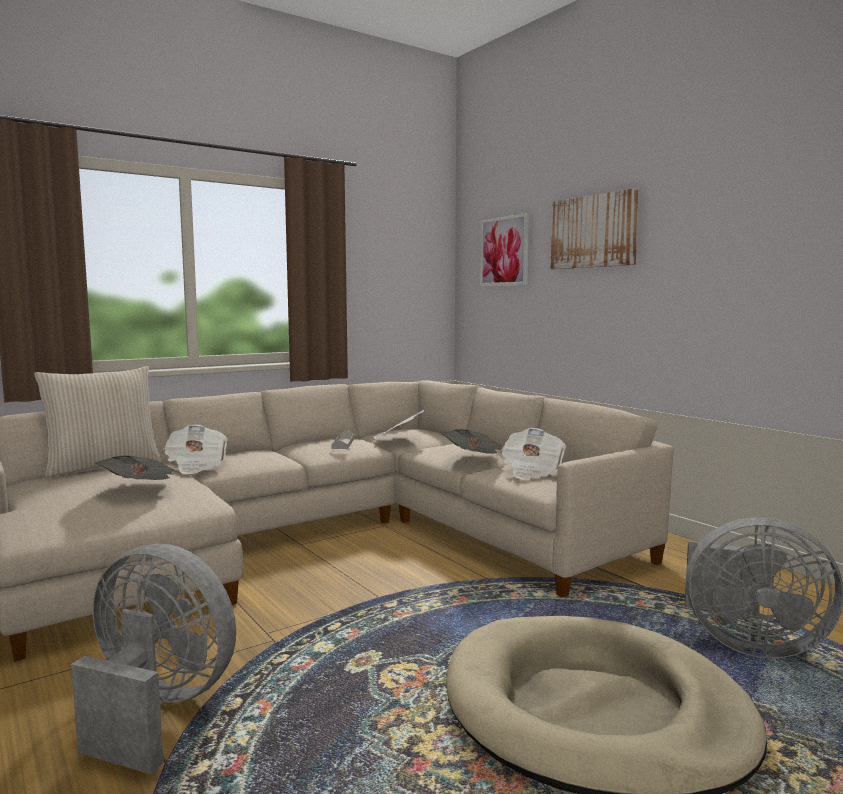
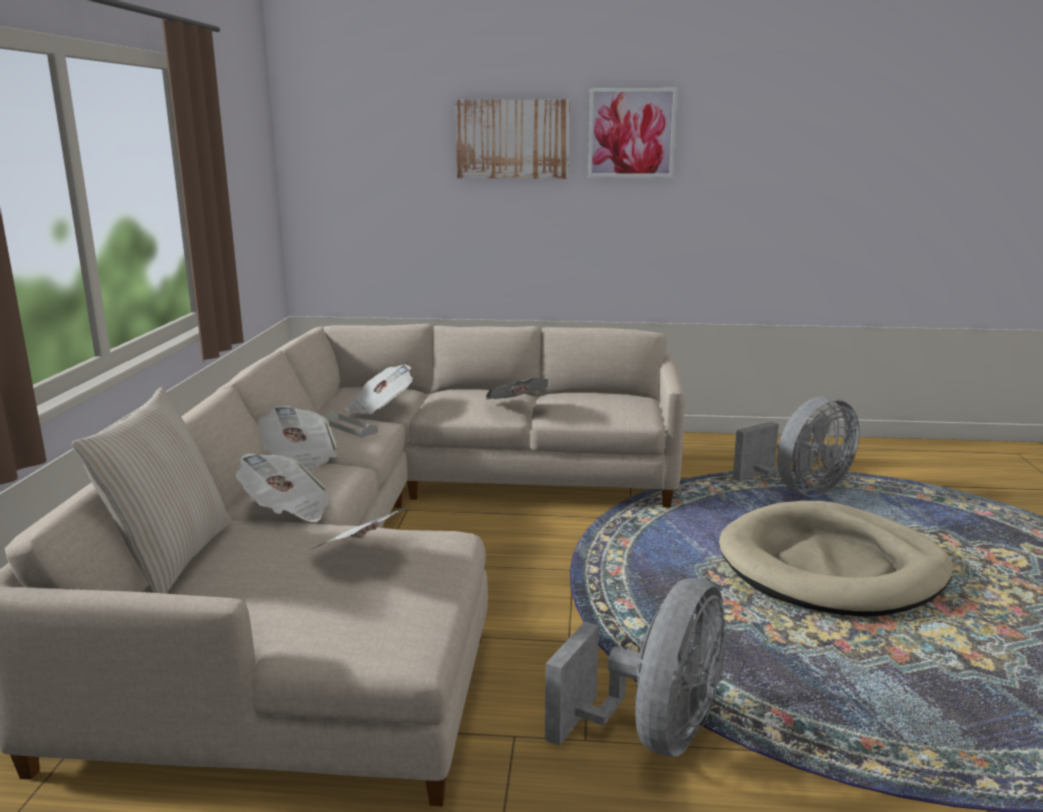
camera: 50 degrees left, 10 degrees up
grey fan [71,544,236,774] -> grey fan turned 150 degrees clockwise [545,578,727,757]
picture [480,213,529,286] -> picture moved to [588,88,678,178]
newspaper [501,428,566,479] -> newspaper moved to [258,405,338,471]

